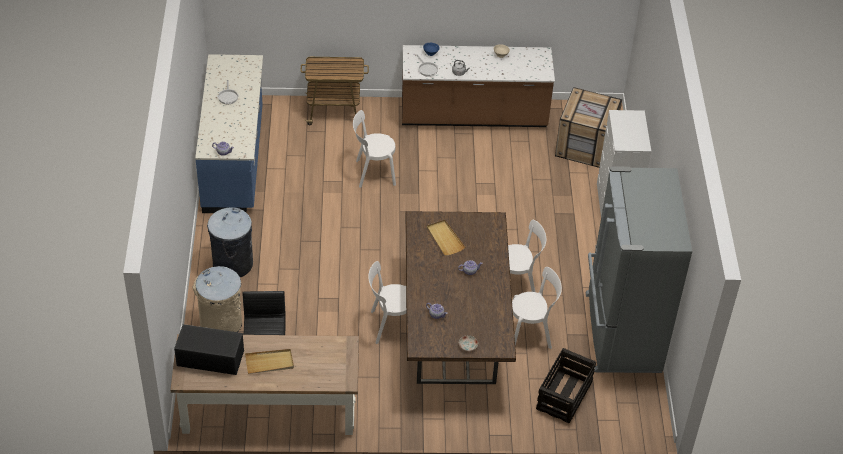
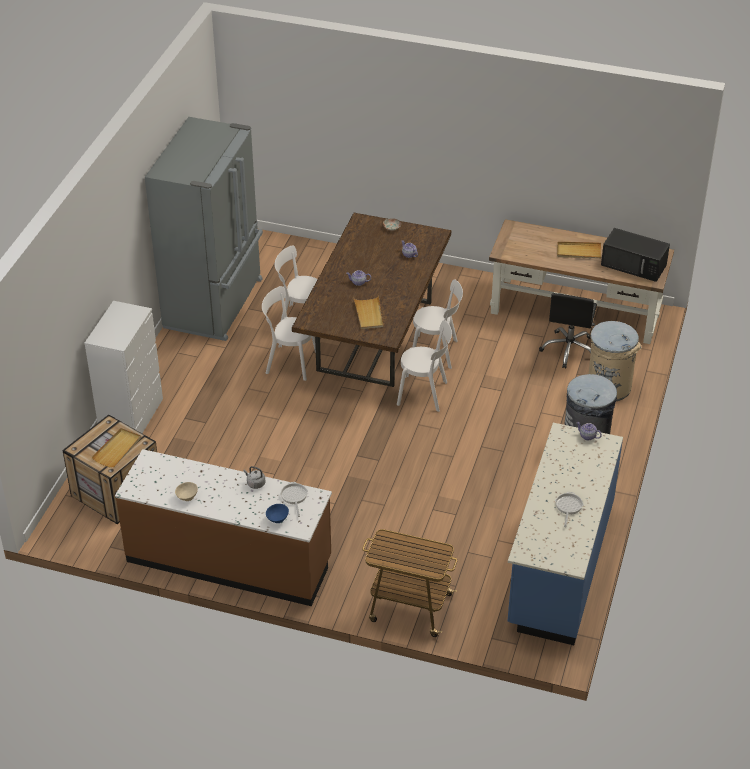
camera: 160 degrees left, 5 degrees down
white chair [353,110,396,188] -> white chair moved to [397,320,452,412]
crate [536,348,596,423] -> none
none -> beige tray [91,428,141,468]

